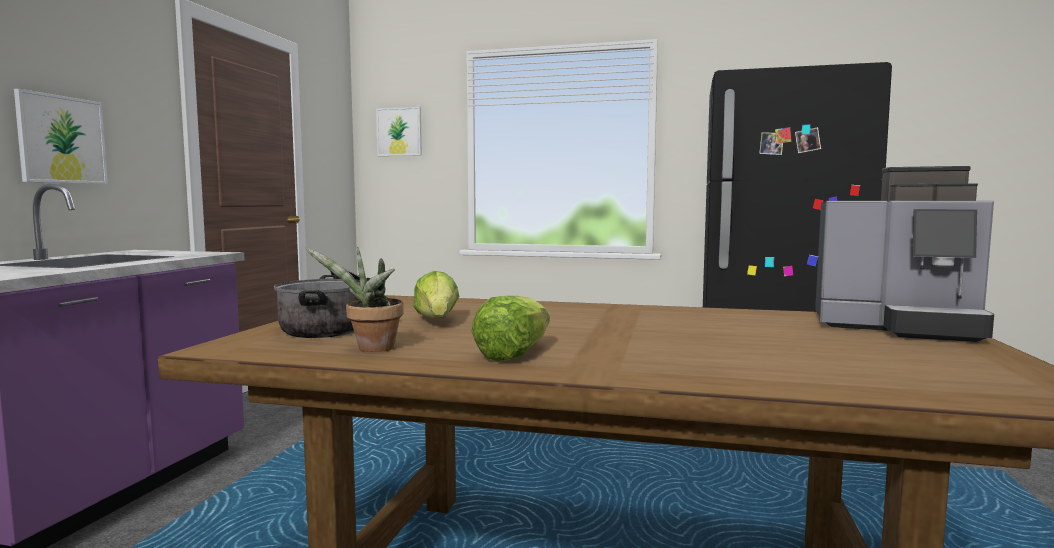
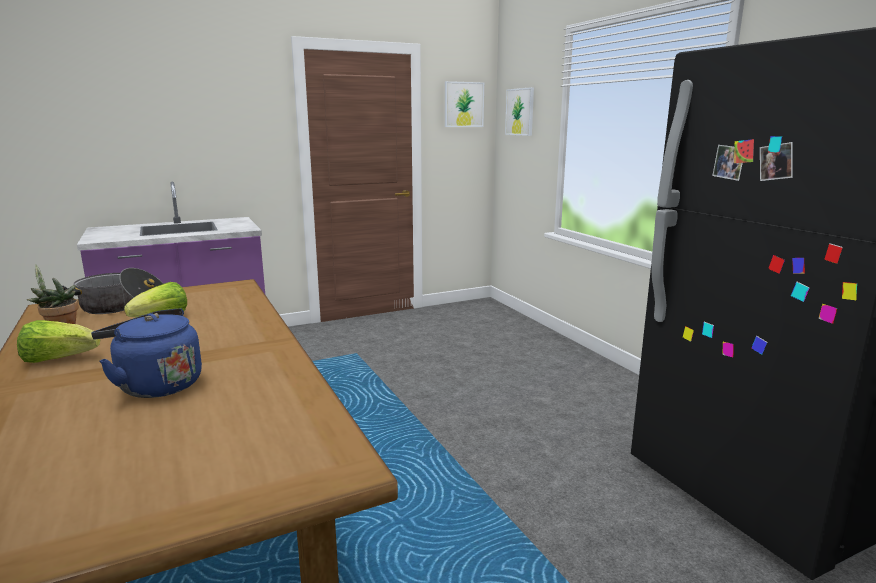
camera: 50 degrees right, 10 degrees up
picture [14,89,108,184] -> picture moved to [445,81,484,127]
coffee machine [815,166,994,342] -> none
none -> blue kettle [91,308,202,398]

